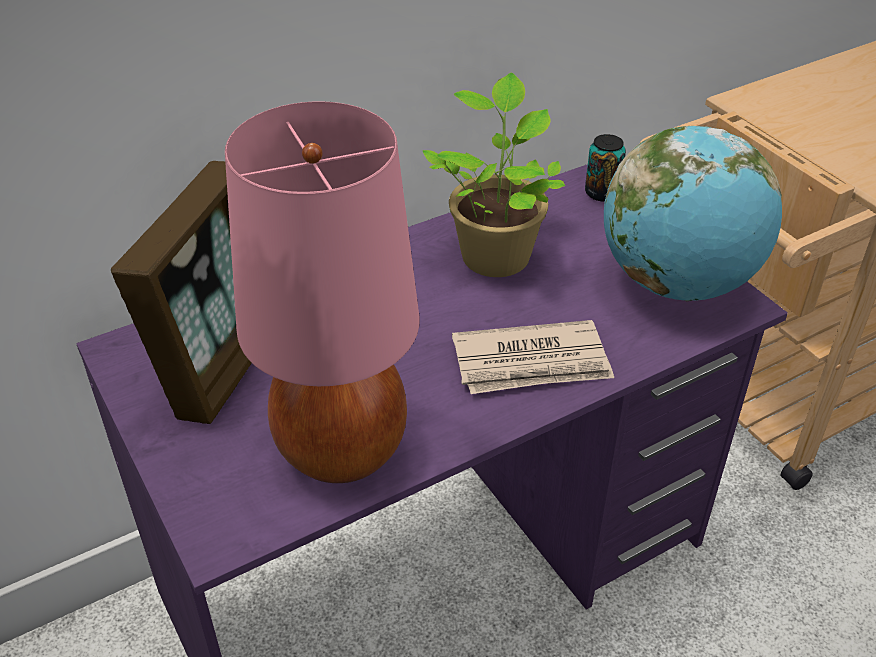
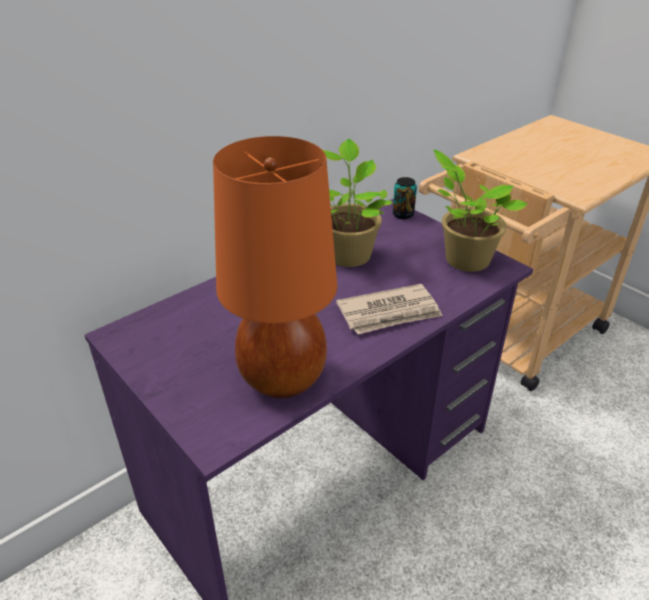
camera: 10 degrees left, 5 degrees down
picture frame [111,161,252,424] -> none
pink table lamp [225,101,420,483] -> orange table lamp [213,136,337,398]
globe [604,126,782,301] -> potted plant [433,150,527,272]

